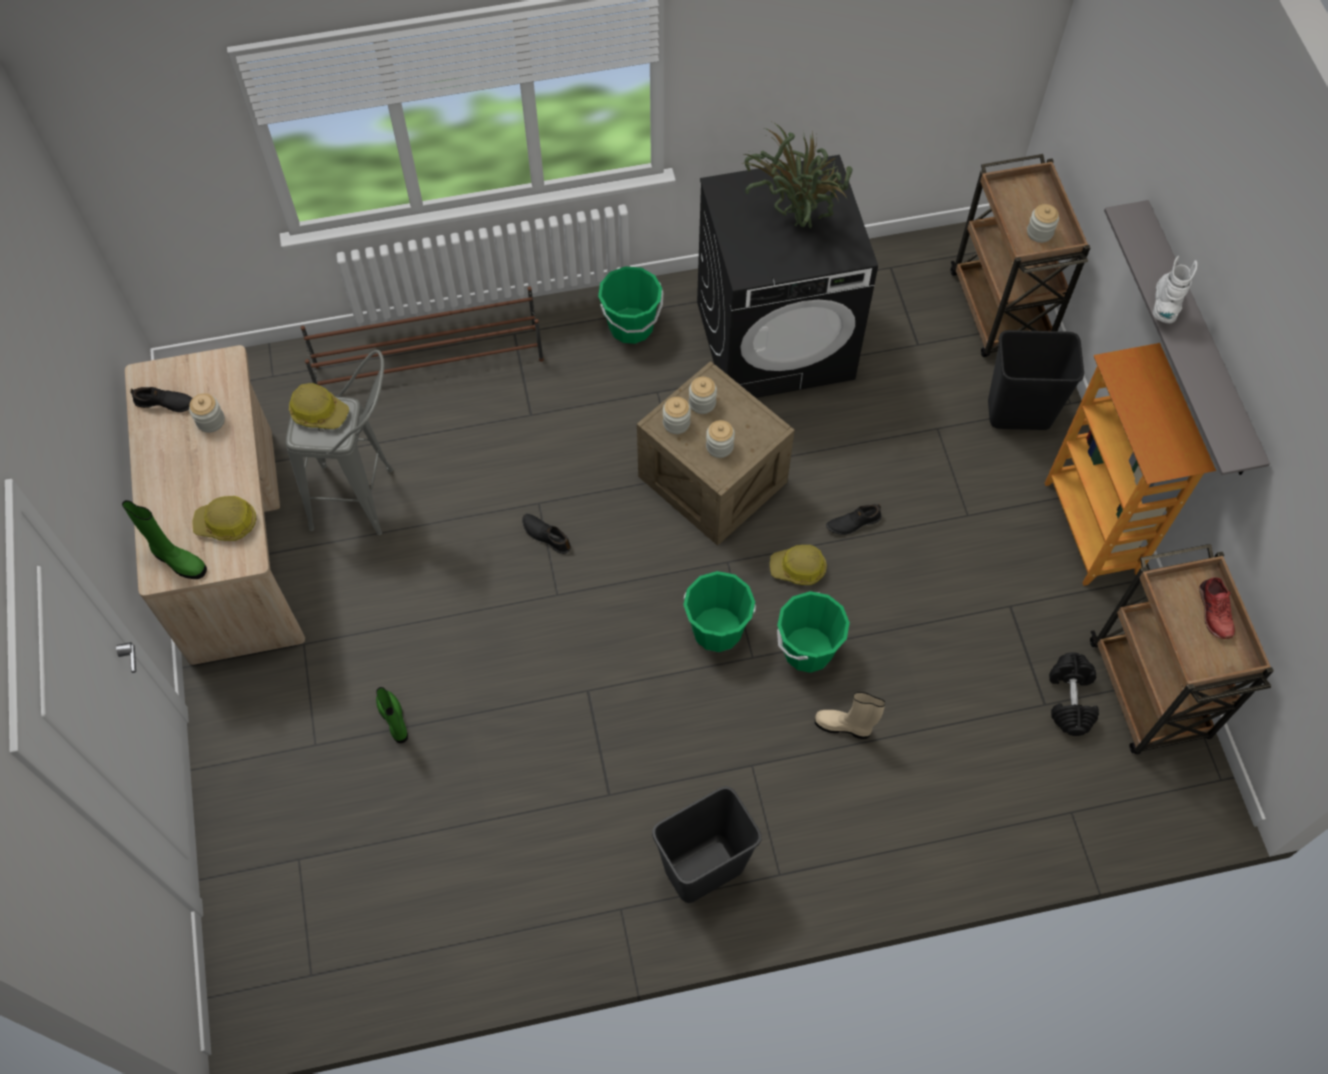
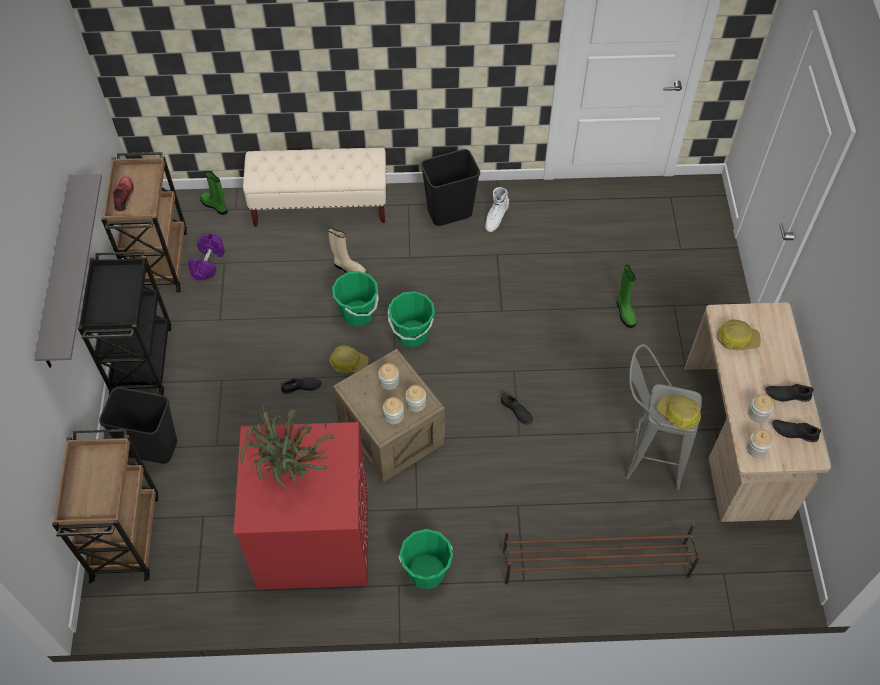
camera: 170 degrees left, 5 degrees down
green boot [122,500,207,579] -> green boot moved to [200,171,228,215]
black washing machine [697,155,878,398] -> red washing machine [234,422,368,590]
jar [1027,204,1059,243] -> jar moved to [746,429,773,458]
bookcase [1045,343,1216,586] -> black cart [78,251,172,395]
black dumbbell [1049,652,1099,736] -> purple dumbbell [188,233,225,281]
white boot [1153,256,1197,323] -> white boot moved to [485,187,509,232]
none -> beige bench [243,148,387,227]
none -> black shoe [765,384,814,402]

